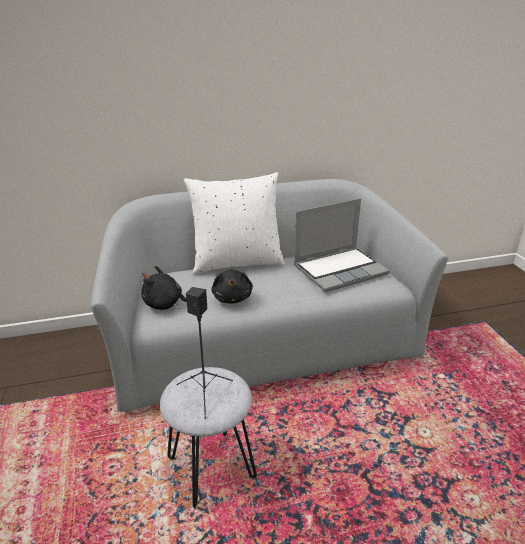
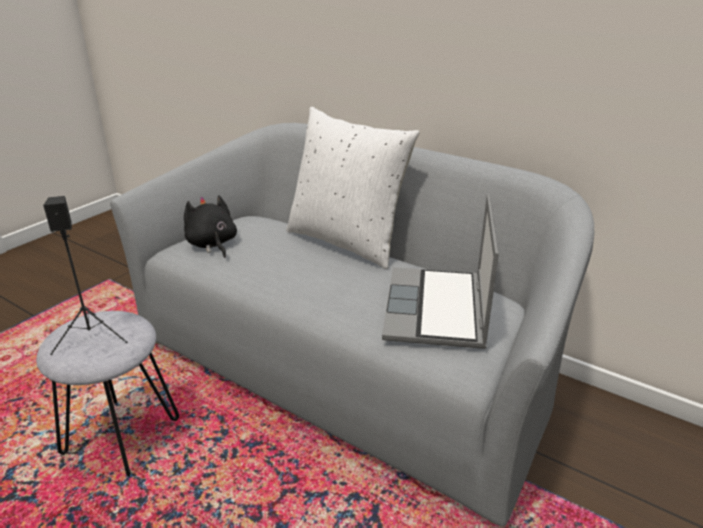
camera: 50 degrees right, 0 degrees up
black plush toy [211,269,253,304] -> none
laptop [294,198,390,292] -> laptop turned 75 degrees clockwise [382,194,499,349]

